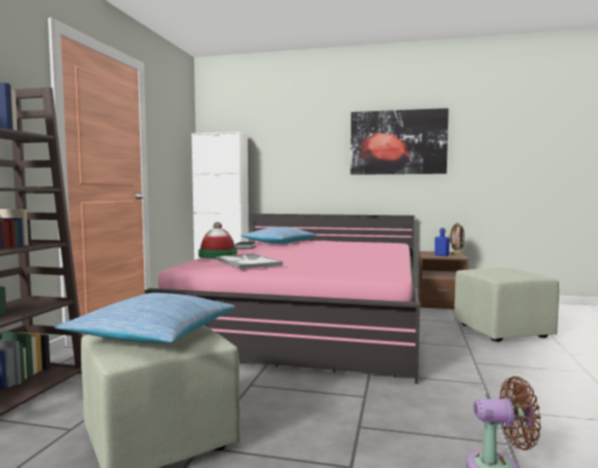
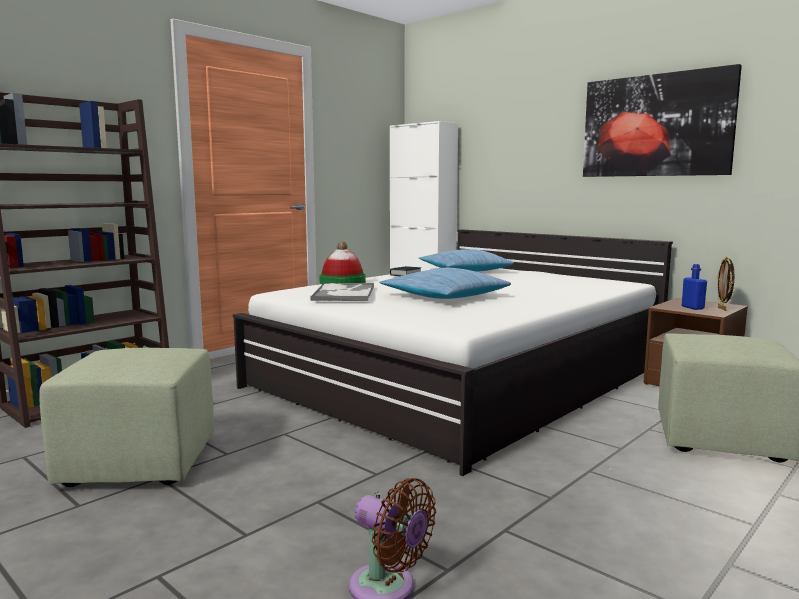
camera: 30 degrees right, 5 degrees up
pillow [54,293,236,343] -> pillow moved to [379,268,511,299]
pink bed [145,214,421,384] -> white bed [233,229,673,476]

